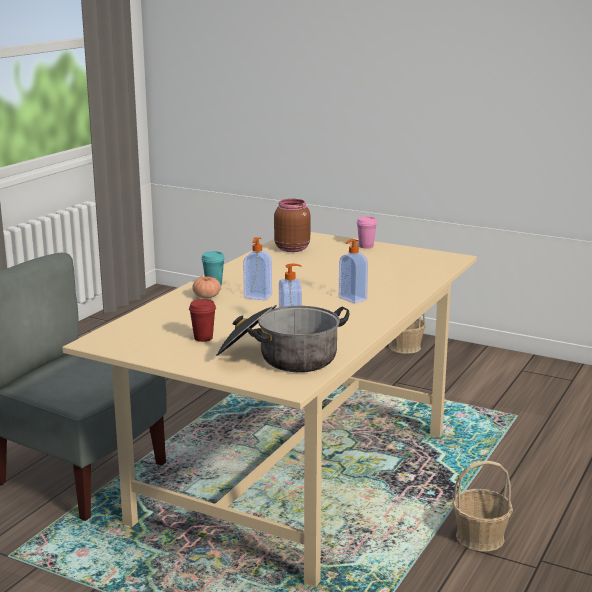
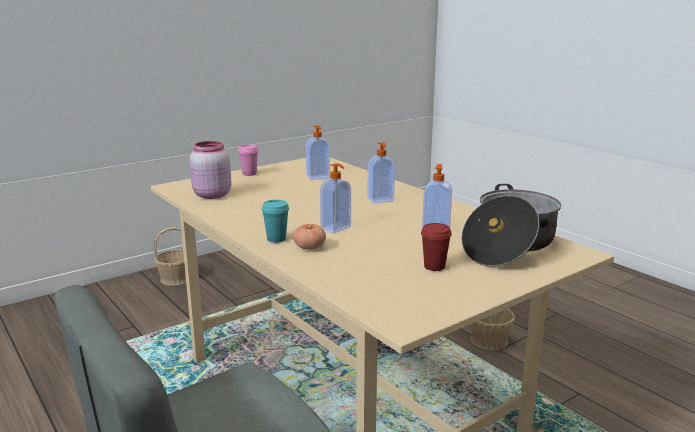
camera: 65 degrees left, 0 degrees up
brown jar [274,199,310,252] -> pink jar [190,141,231,199]
none -> soap dispenser [306,125,330,180]

